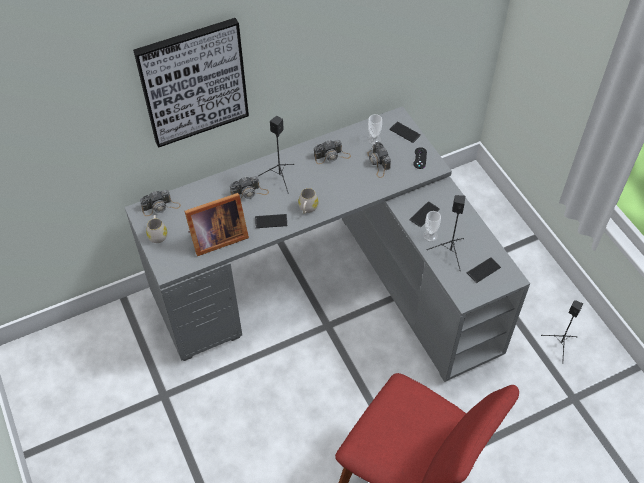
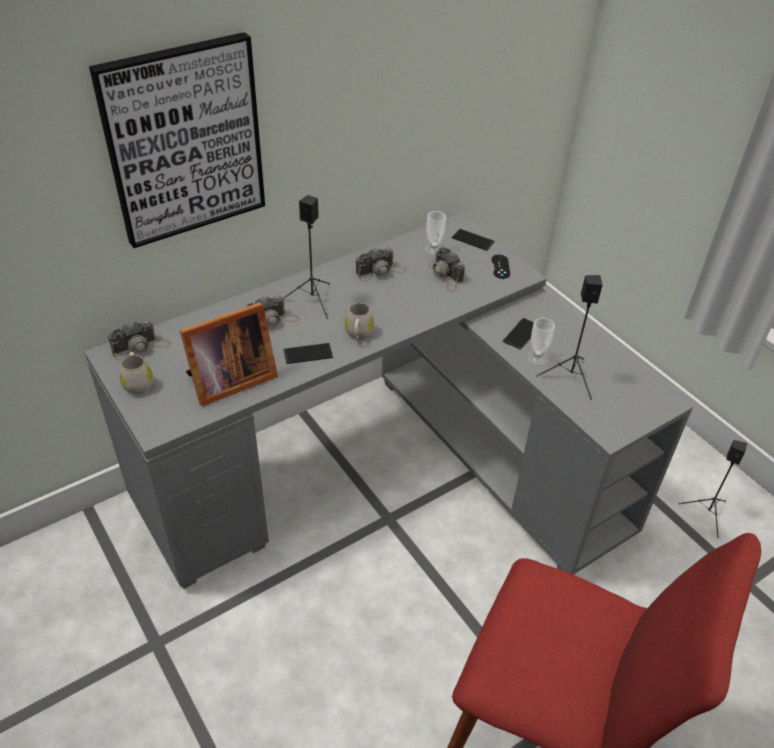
camera: 10 degrees left, 10 degrees down
phone [466,257,501,283] -> none

